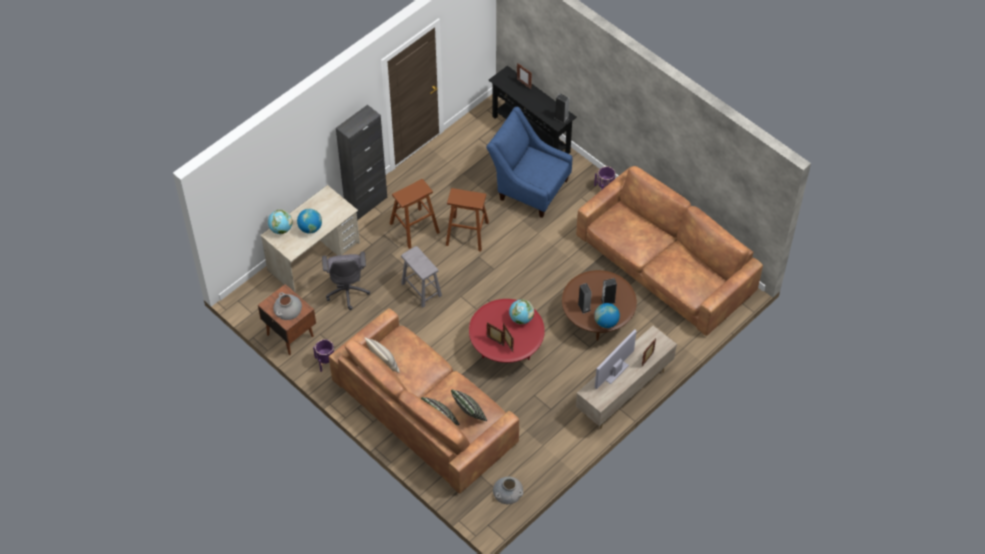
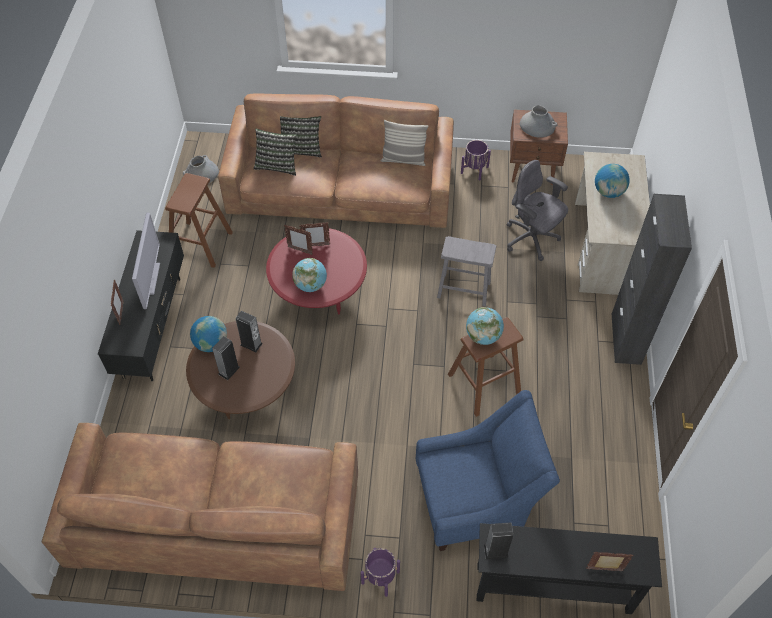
camera: 140 degrees right, 0 degrees up
globe [268,210,293,234] -> globe moved to [466,307,504,345]
brown stool [390,179,440,249] -> brown stool moved to [165,173,233,268]
beige tv stand [576,326,677,429] -> black tv stand [97,230,184,381]

